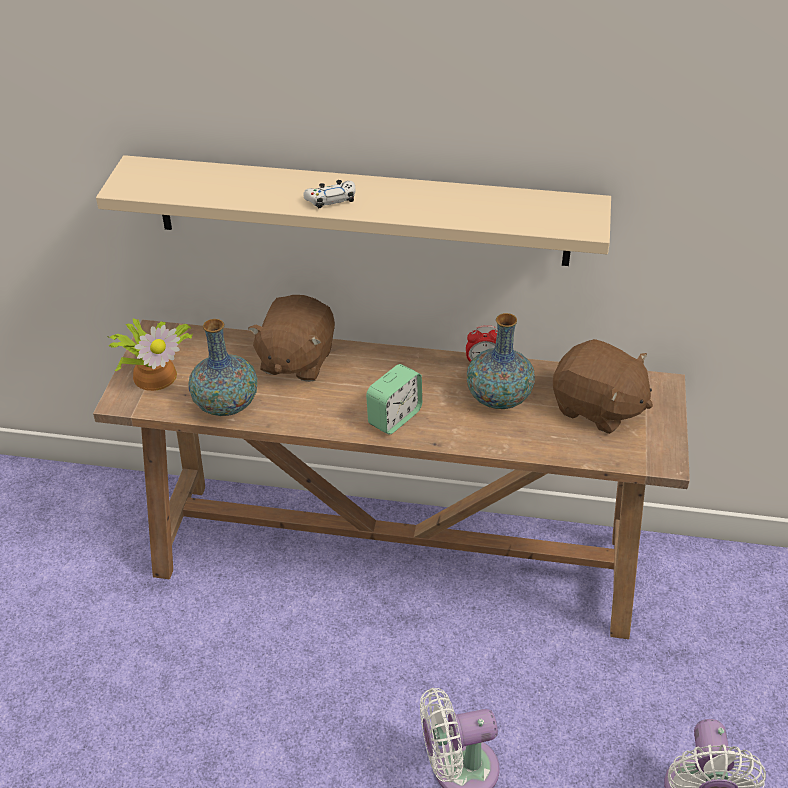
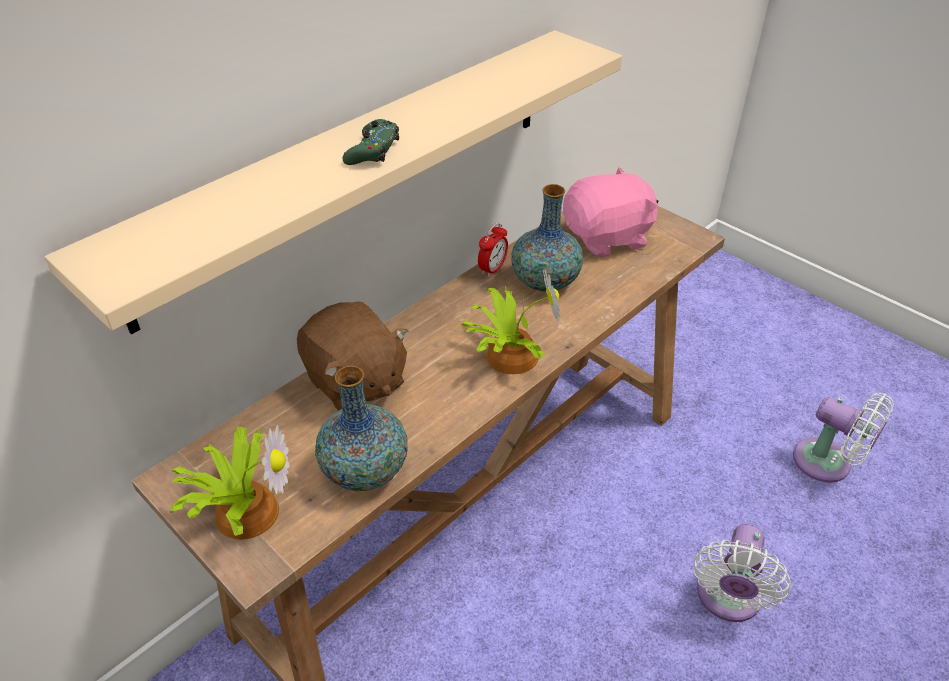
camera: 55 degrees left, 0 degrees up
white game controller [303,180,356,208] -> green game controller [343,119,399,165]
alarm clock [366,364,422,435] -> potted plant [461,269,561,374]
brown plush toy [553,339,653,434] -> pink plush toy [563,166,658,258]

